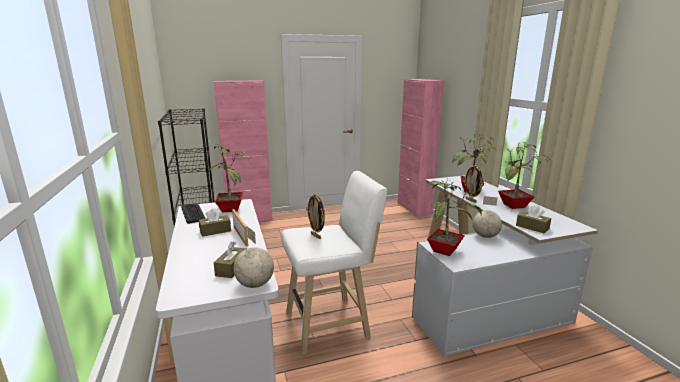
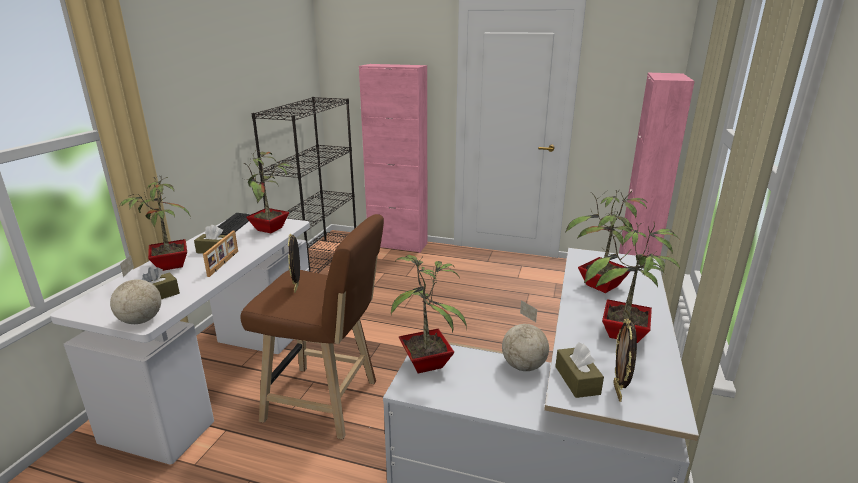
camera: 35 degrees right, 5 degrees up
white stool [281,171,387,355] -> brown stool [241,214,384,440]
picture frame [464,165,483,203] -> picture frame moved to [613,319,637,402]
none -> potted plant [119,175,191,271]

